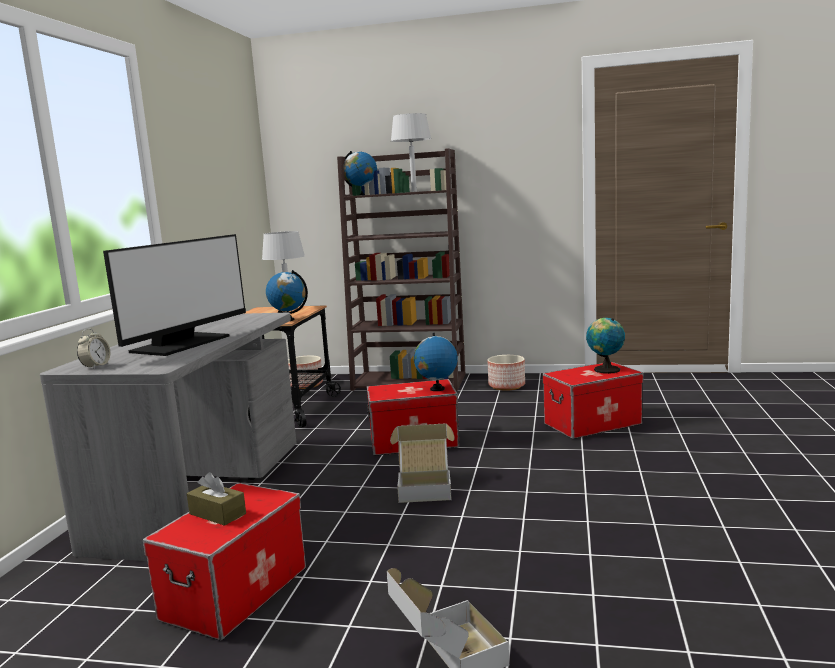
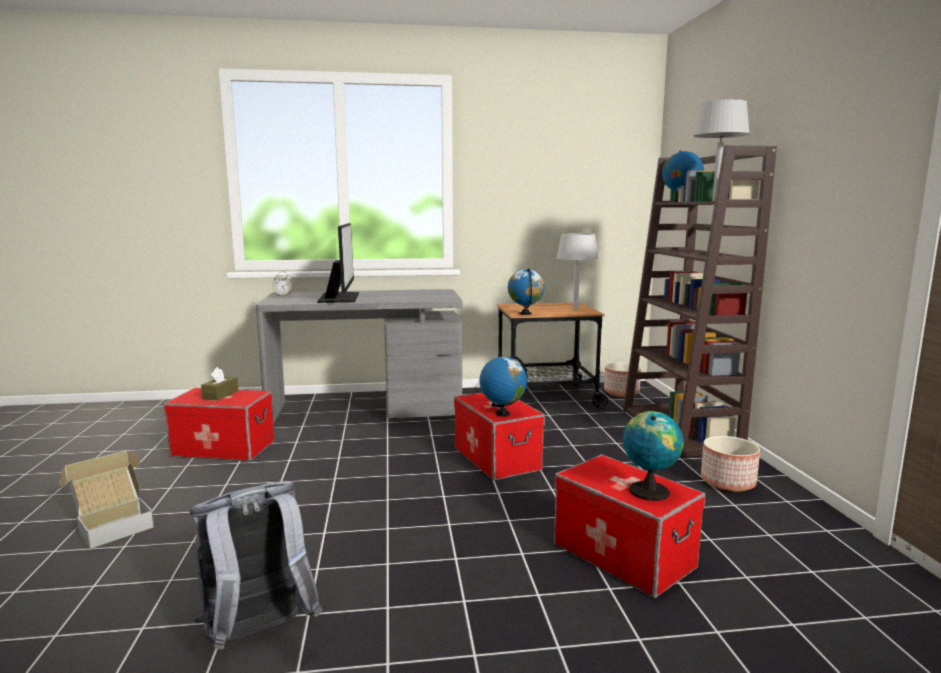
camera: 70 degrees right, 0 degrees up
monitor [103,234,246,356] -> monitor turned 105 degrees counterclockwise [317,223,359,303]
cardboard box [390,423,454,503] -> none
none -> grey backpack [190,481,322,650]

